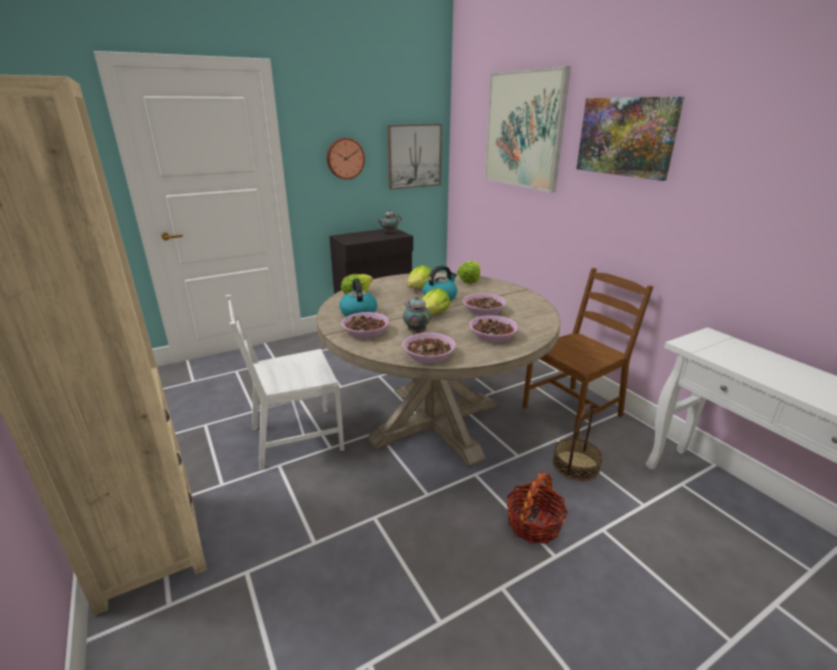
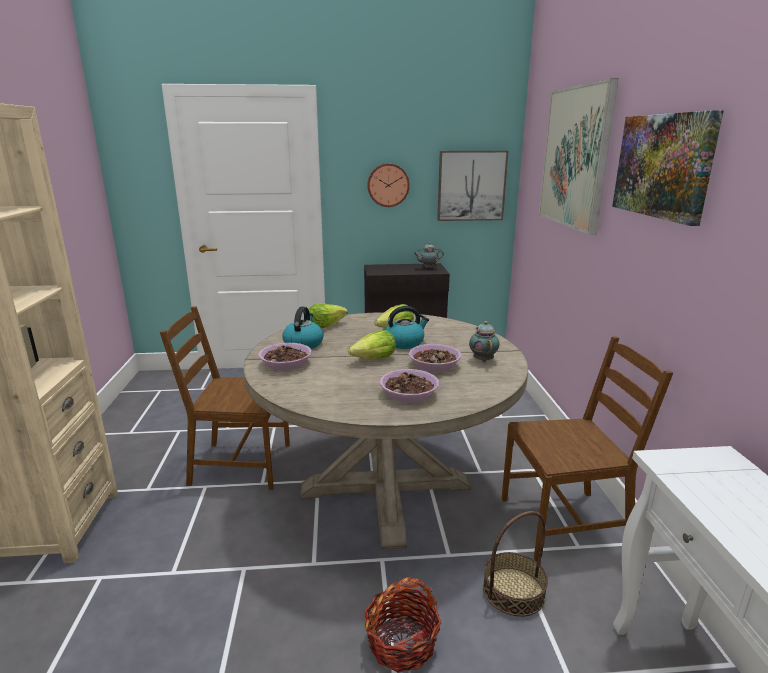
camera: 25 degrees right, 5 degrees down
white chair [226,295,344,470] -> brown chair [160,307,290,490]
teapot [403,296,431,334] -> teapot moved to [469,321,500,362]
bowl [403,333,456,364] -> none
lettuce [457,261,480,283] -> none

